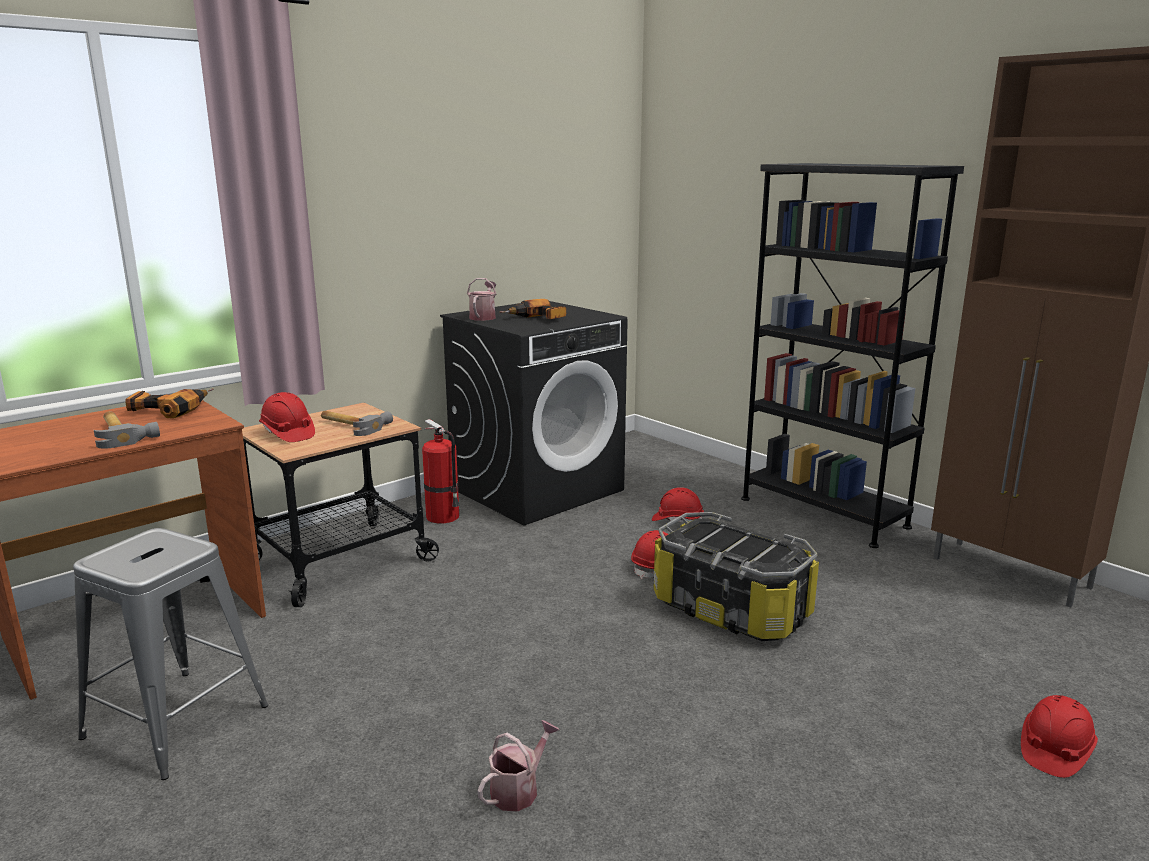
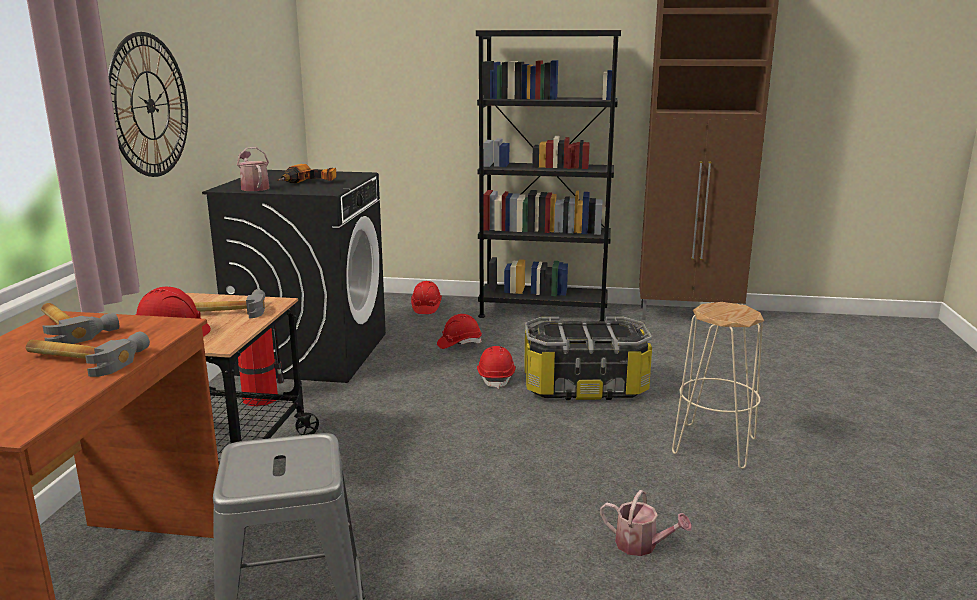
camera: 40 degrees left, 0 degrees up
power drill [125,388,213,419] -> hammer [41,303,119,344]
watering can [477,720,560,811] -> watering can turned 120 degrees clockwise [600,490,692,556]
red hard hat [1021,695,1098,778] -> red hard hat moved to [411,281,442,314]
none -> wall clock [108,32,188,177]
none -> beige stool [672,302,764,469]

